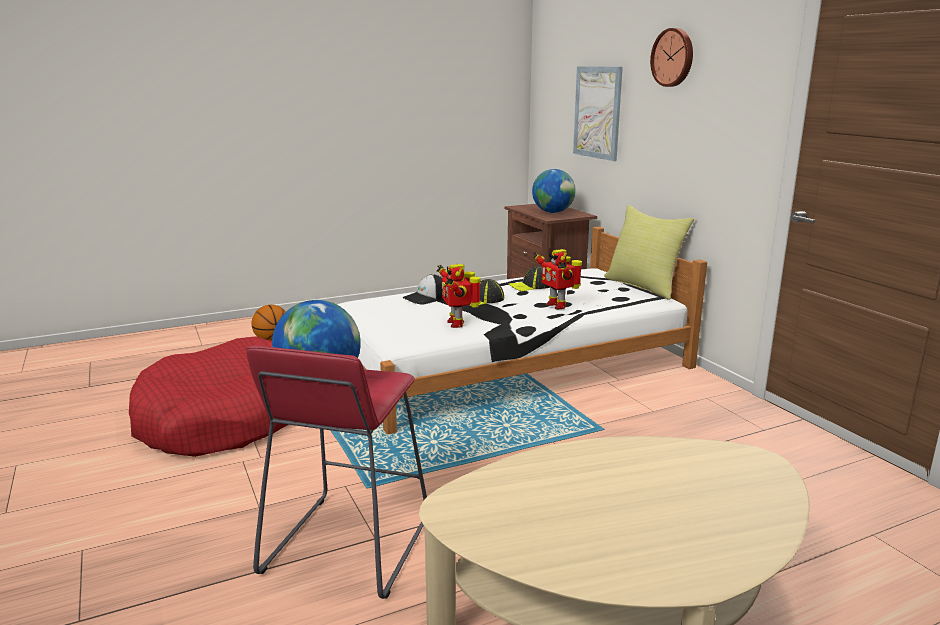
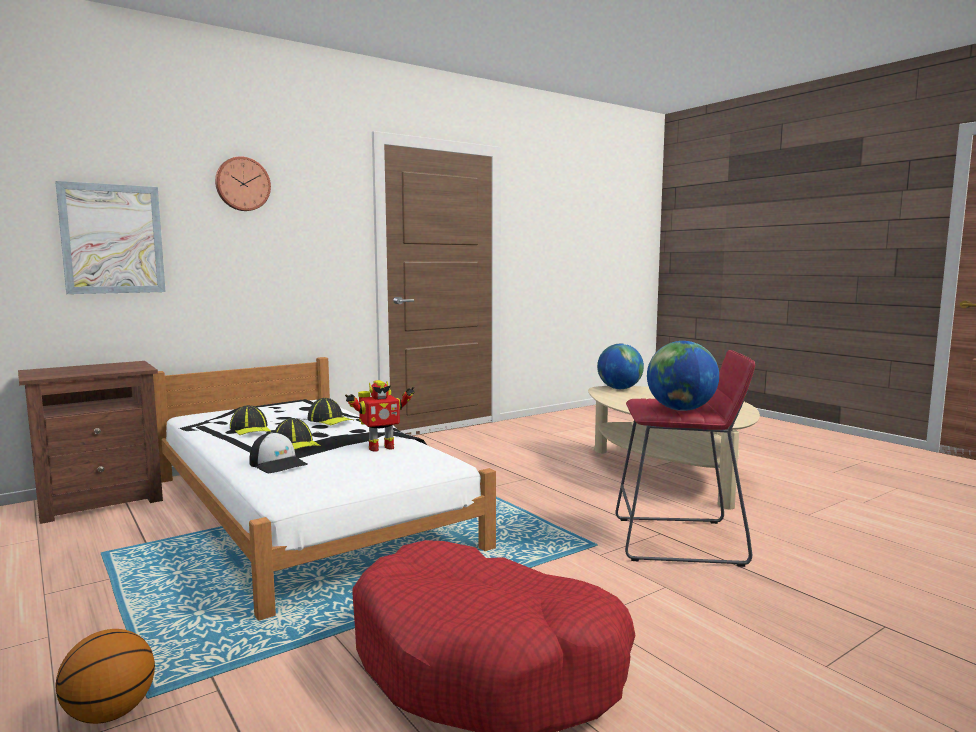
camera: 100 degrees left, 10 degrees down
globe [532,169,576,213] -> globe moved to [597,344,644,389]
toy robot [533,249,582,309] -> cap [308,398,354,425]
yellow pillow [604,205,694,300] -> none

